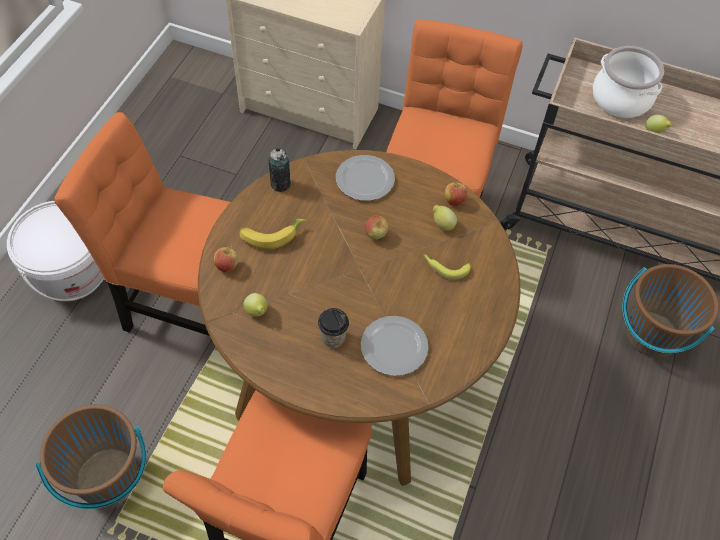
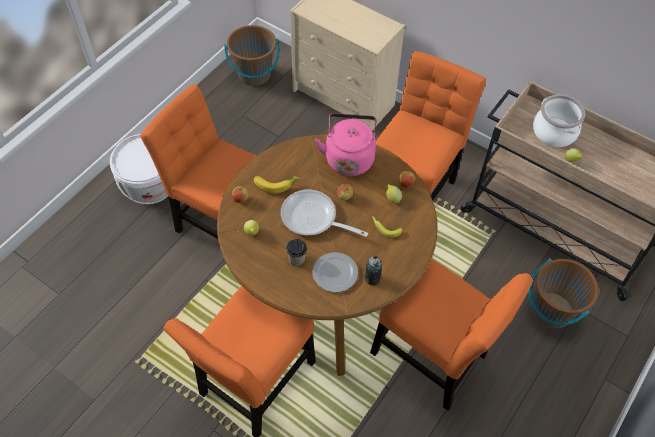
camera: 15 degrees right, 0 degrees up
brown bucket [35,405,146,509] -> brown bucket moved to [224,25,280,86]
can [268,148,291,192] -> can moved to [365,256,382,285]
plate [336,155,395,201] -> pink kettle [315,113,377,176]
none -> frying pan [281,190,368,237]
none -> orange chair [370,259,533,411]

